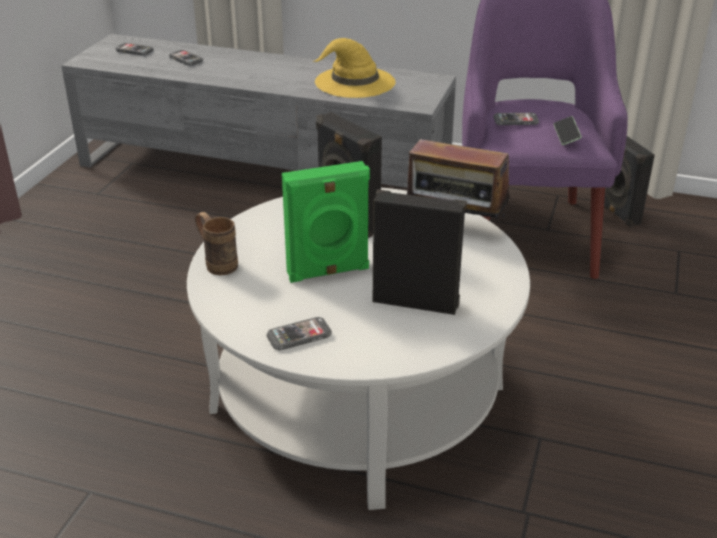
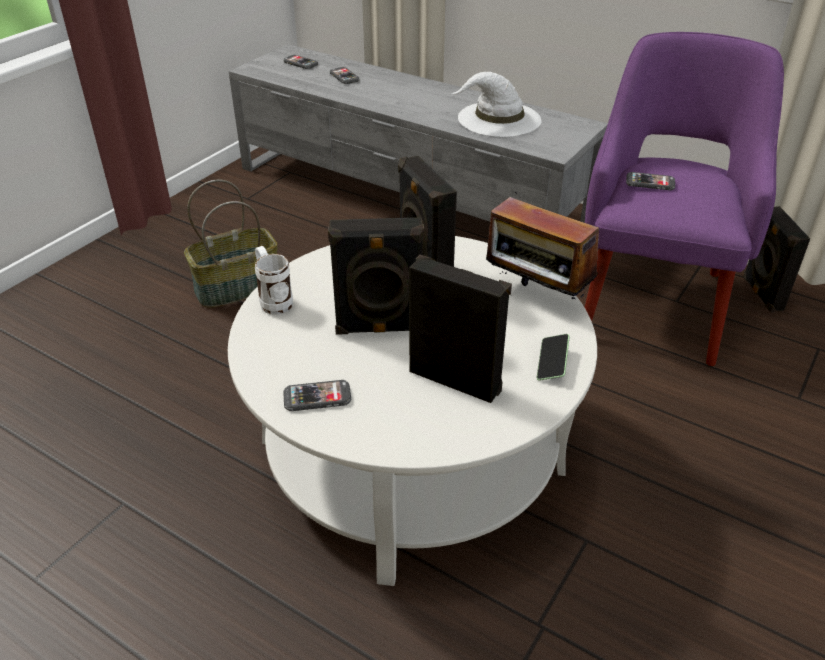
camera: 15 degrees right, 5 degrees up
brown mug [195,212,238,275] -> white mug [255,246,293,315]
green speaker [282,161,370,283] -> black speaker [328,217,424,335]
yellow hat [313,38,396,98] -> white hat [450,72,541,137]
phone [554,116,582,145] -> phone moved to [537,334,570,381]
none -> basket [184,179,278,308]

